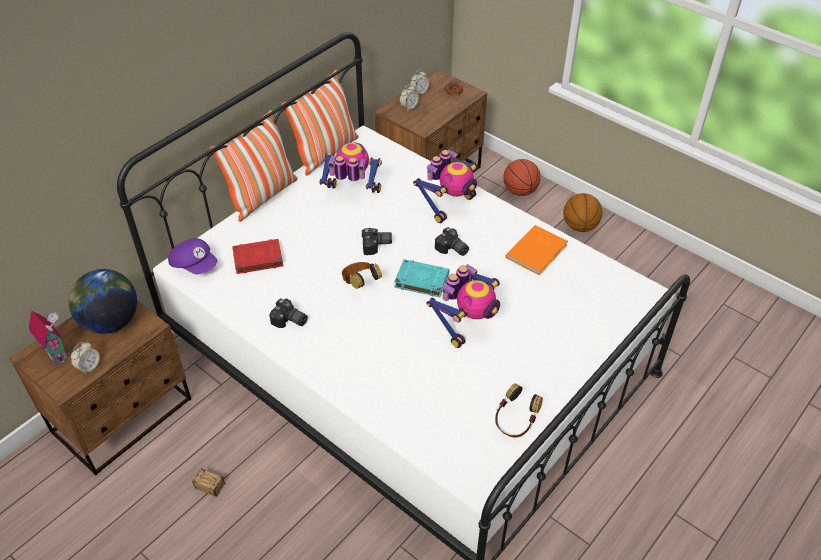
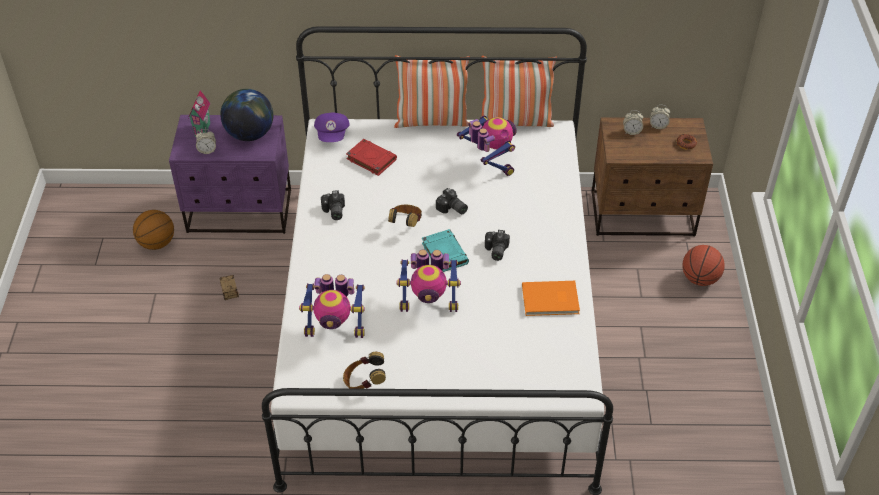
camera: 50 degrees right, 0 degrees up
brown nightstand [10,300,191,475] -> purple nightstand [169,115,291,234]
toy robot [413,150,478,223] -> toy robot moved to [299,274,365,338]
basketball [563,193,603,232] -> basketball moved to [133,210,174,250]

